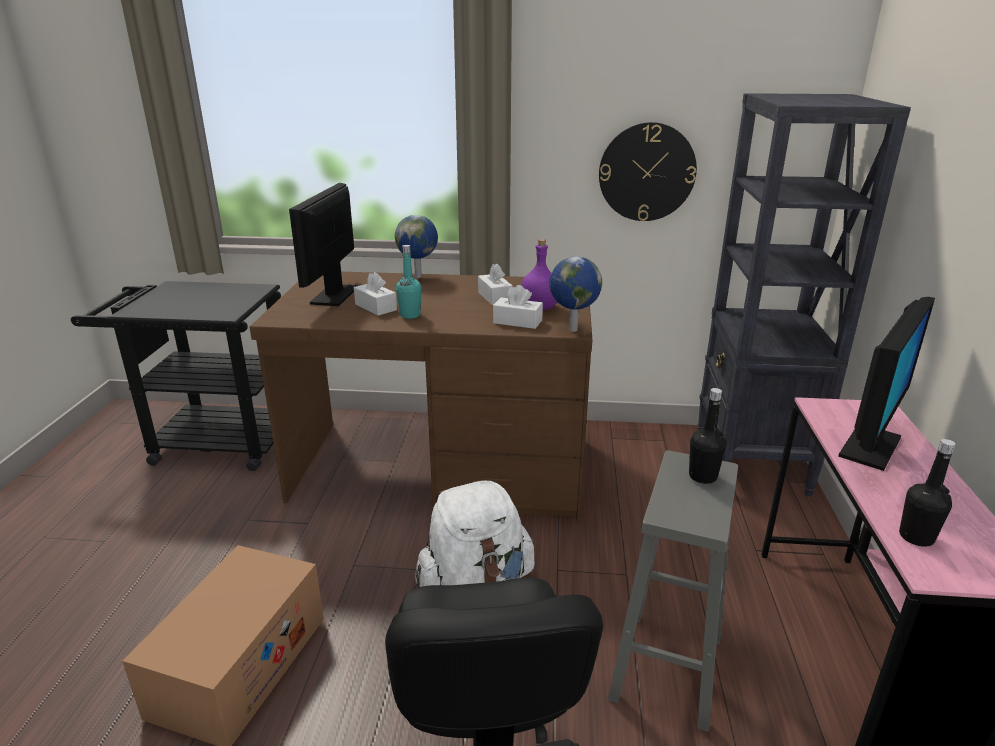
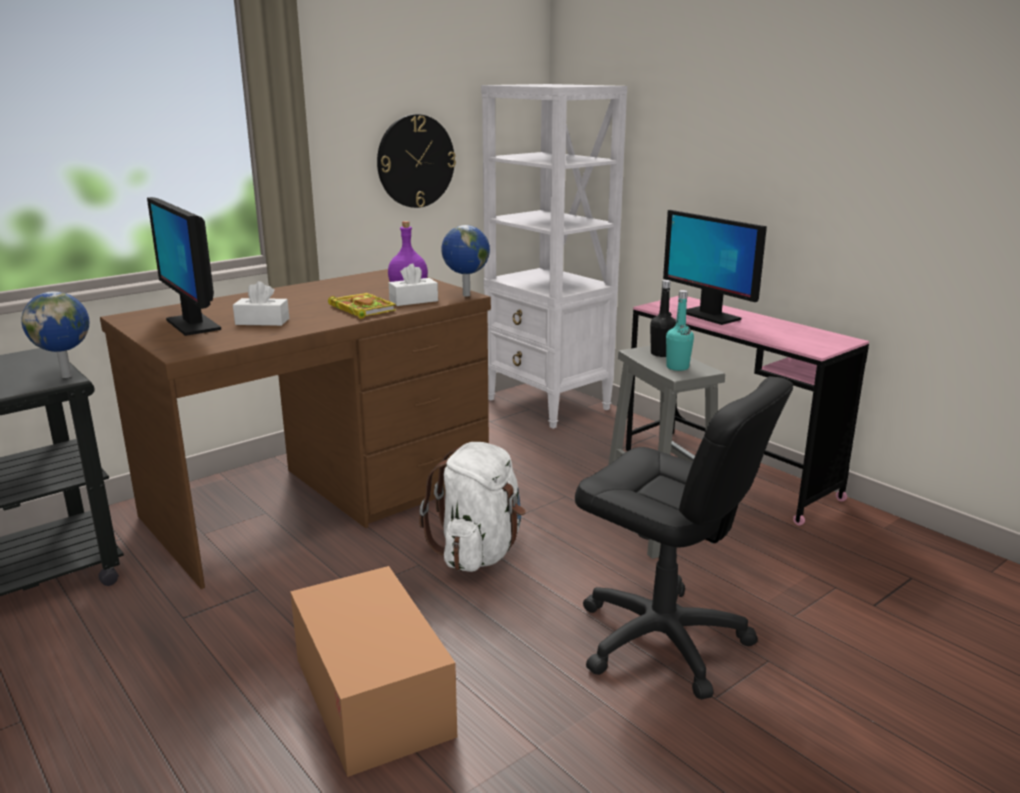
camera: 45 degrees left, 5 degrees down
globe [395,215,438,278] -> globe moved to [21,291,90,378]
turquoise bottle [396,245,421,319] -> turquoise bottle moved to [666,290,694,371]
white tissue box [478,263,513,305] -> none
black bookcase [697,93,911,497] -> white bookcase [481,84,627,429]
monitor [838,297,935,471] -> monitor turned 150 degrees clockwise [663,210,767,325]
black bottle [899,439,956,547] -> none
none -> book [328,293,396,319]

